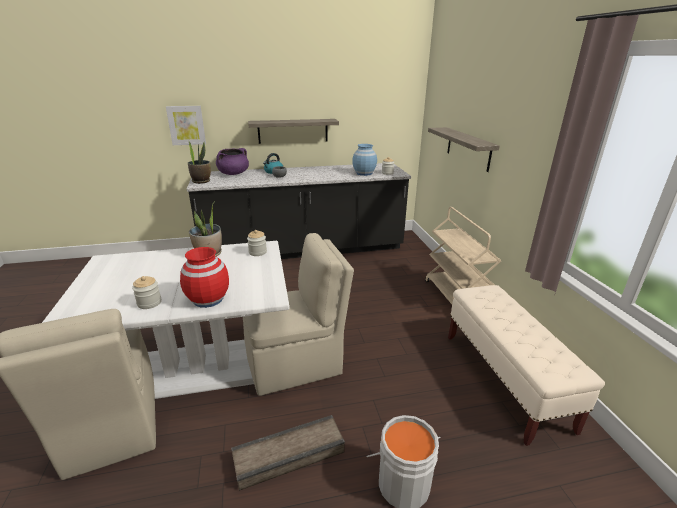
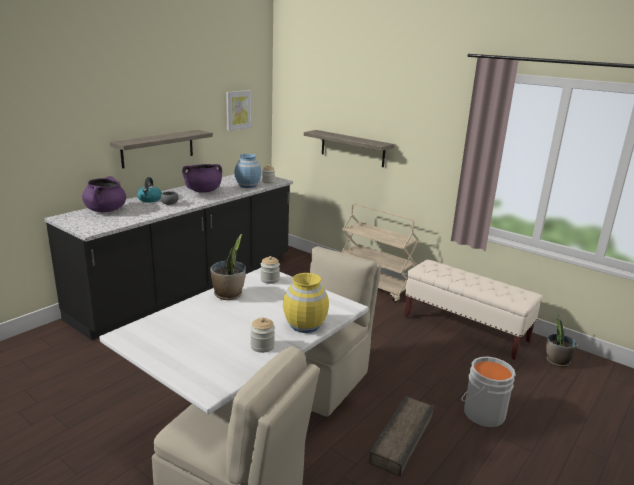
camera: 40 degrees left, 5 degrees down
picture [166,106,206,145] -> picture moved to [226,90,252,131]
red vase [180,247,229,308] -> yellow vase [283,273,329,333]
potted plant [188,140,211,184] -> potted plant moved to [546,313,577,367]
none -> purple cooking pot [182,164,222,193]

